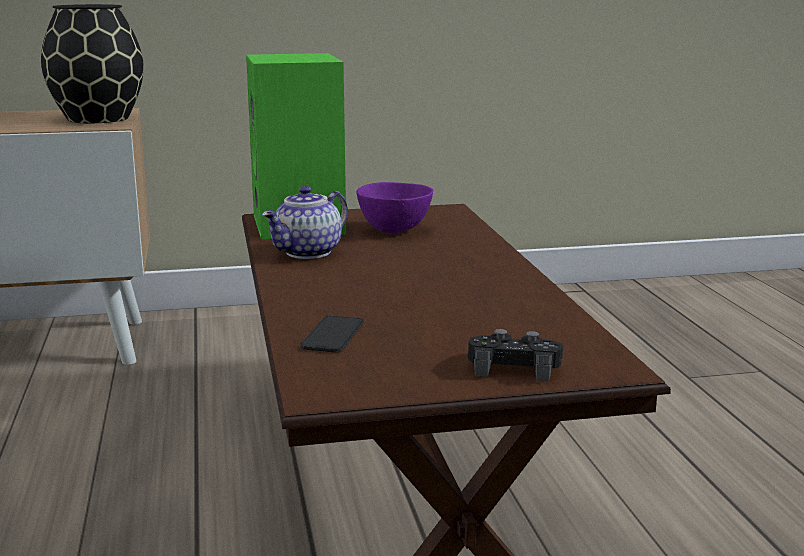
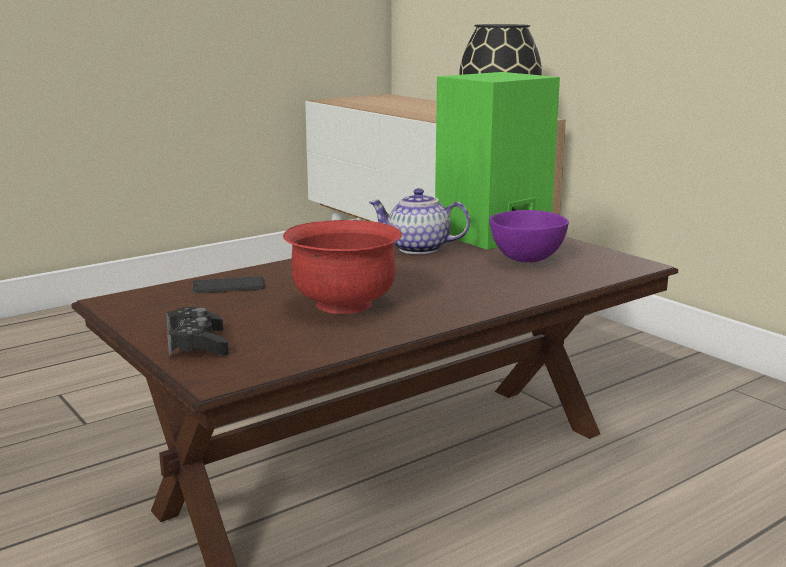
camera: 65 degrees right, 0 degrees up
none -> red bowl [283,220,402,314]

